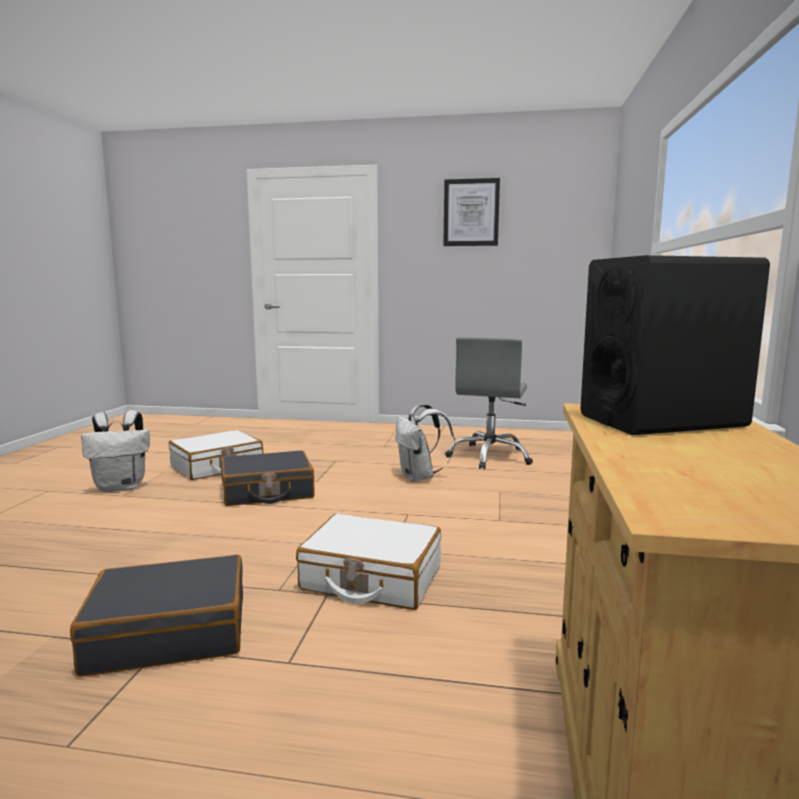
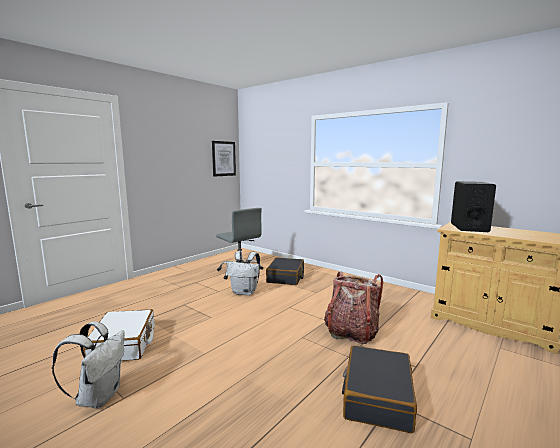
camera: 60 degrees left, 0 degrees up
black suitcase [221,451,315,506] -> black suitcase moved to [266,257,304,285]
white suitcase [296,513,441,610] -> backpack [324,272,383,344]
picture [443,178,500,246] -> picture moved to [212,141,236,177]

